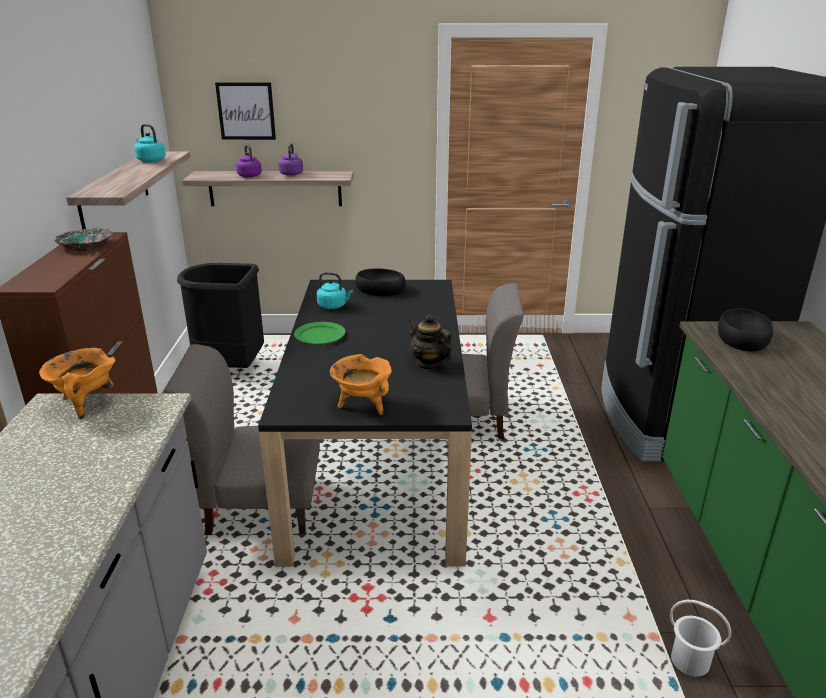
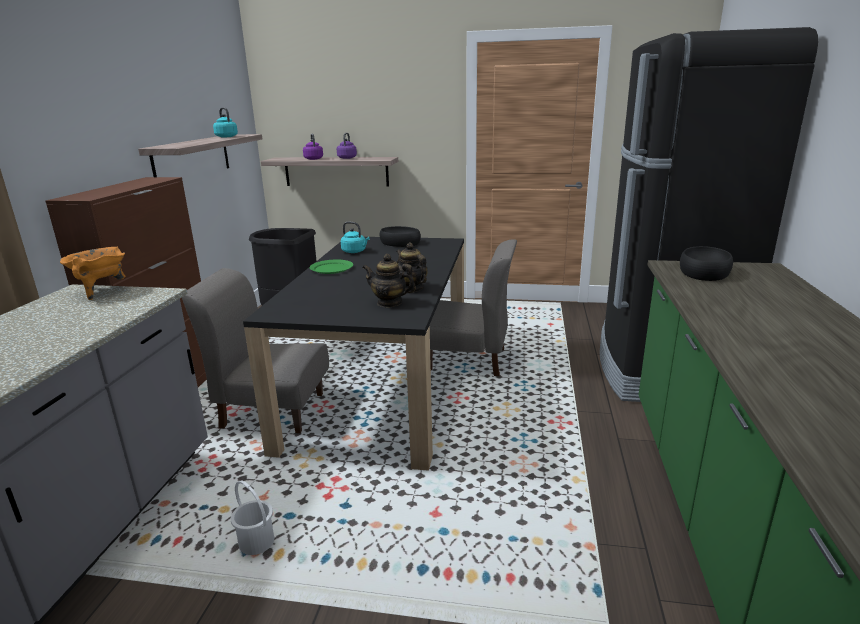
camera: 10 degrees right, 5 degrees down
bowl [55,228,113,251] -> none
picture [215,82,276,140] -> none
orange cooking pot [330,354,392,415] -> none
white bucket [670,600,731,677] -> white bucket moved to [231,481,274,555]
none -> teapot [363,254,416,308]

